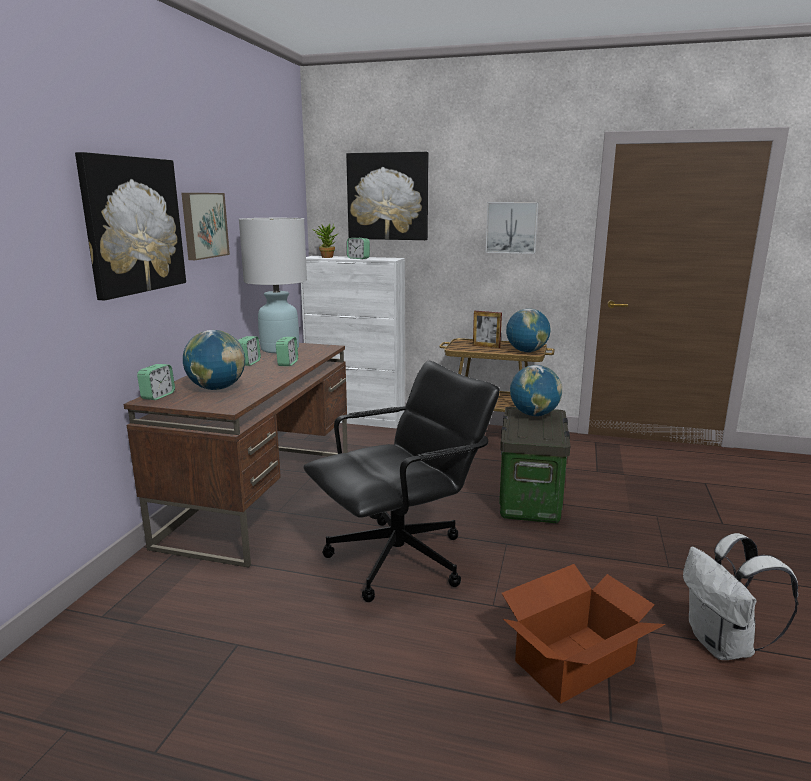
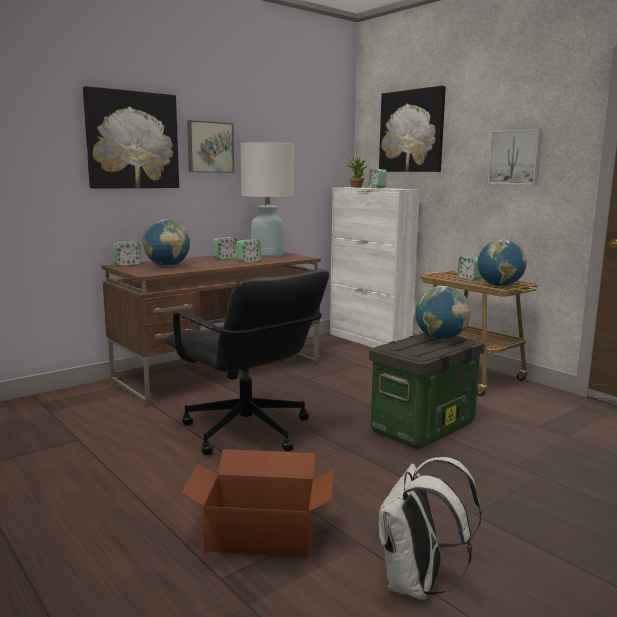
camera: 35 degrees right, 5 degrees down
black office chair [304,361,500,602] -> black office chair turned 45 degrees clockwise [164,269,330,455]
picture frame [473,311,502,348] -> alarm clock [457,256,482,280]

